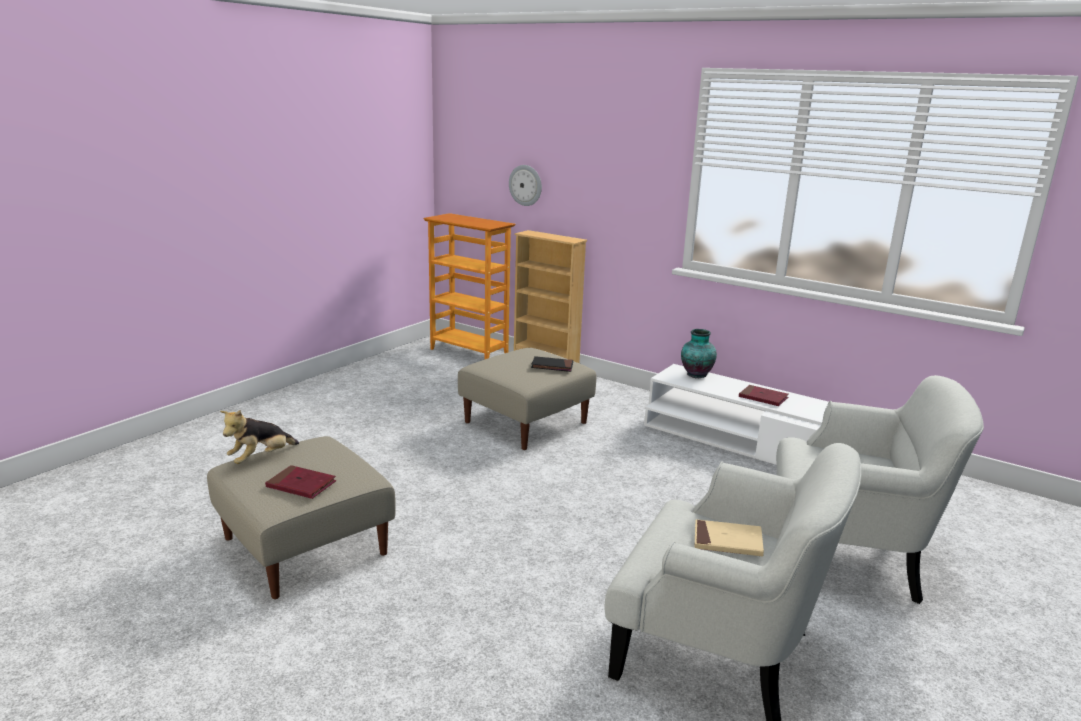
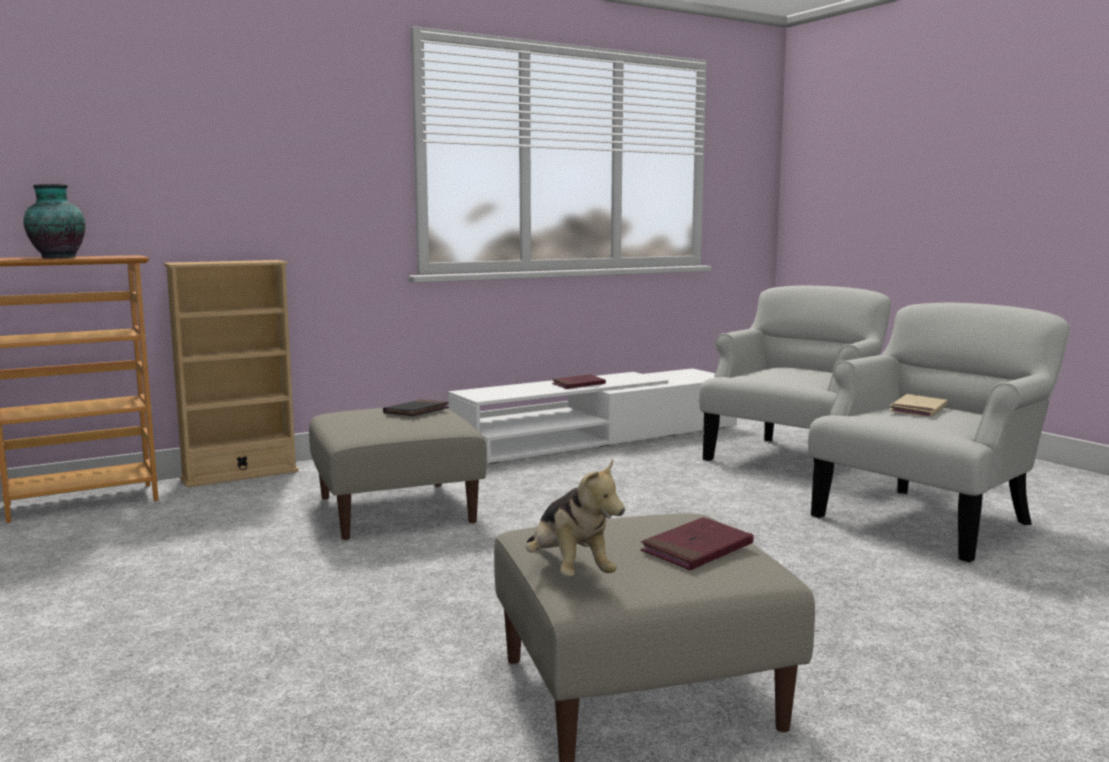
camera: 65 degrees left, 10 degrees down
wall clock [509,165,542,206] -> none
vase [681,329,717,378] -> vase moved to [23,184,86,258]

